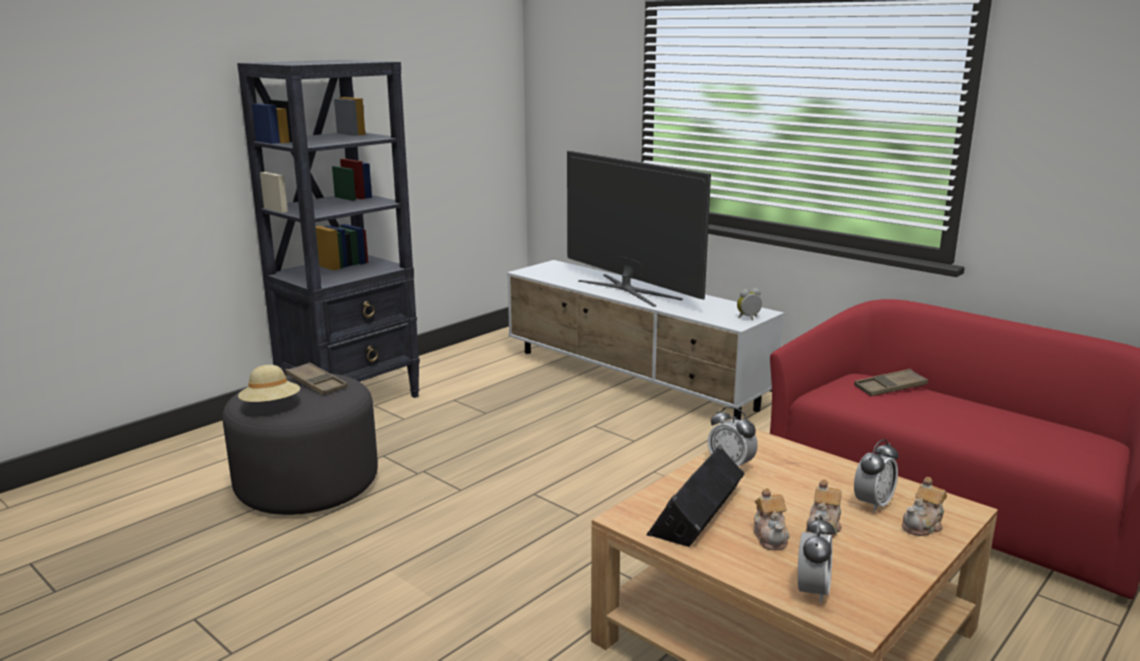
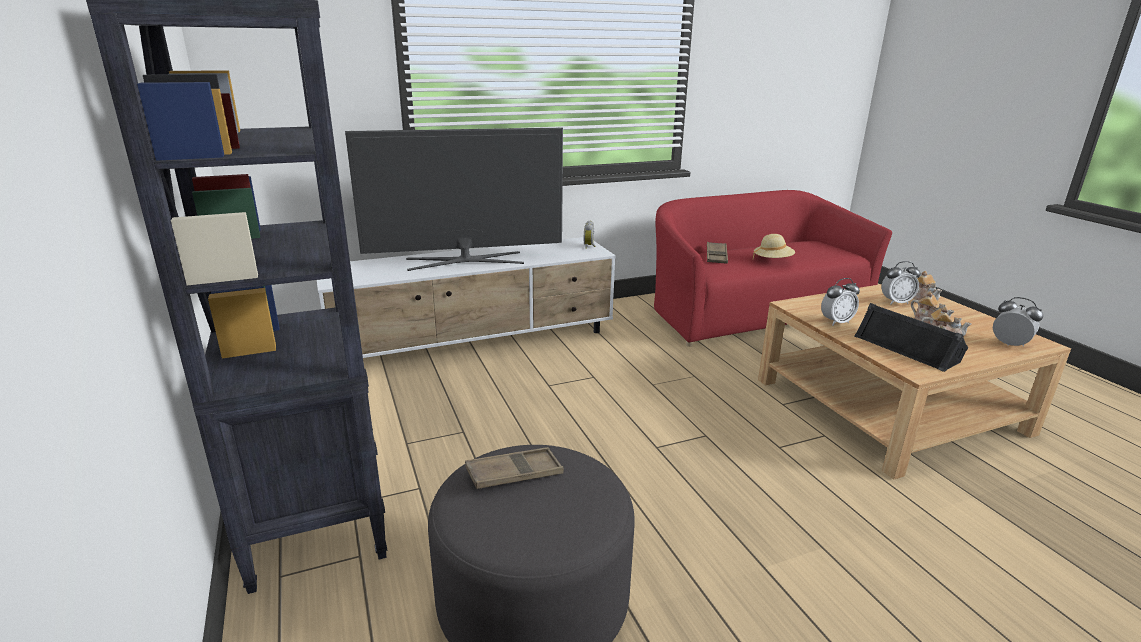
camera: 65 degrees left, 5 degrees up
beige hat [238,365,300,402] -> beige hat moved to [753,234,795,259]
alarm clock [854,439,898,512] -> alarm clock turned 105 degrees clockwise [881,261,921,305]

